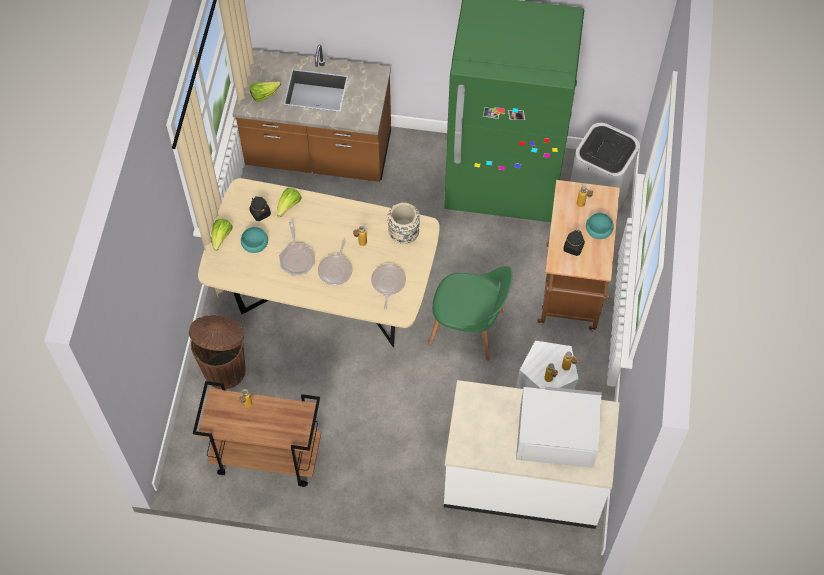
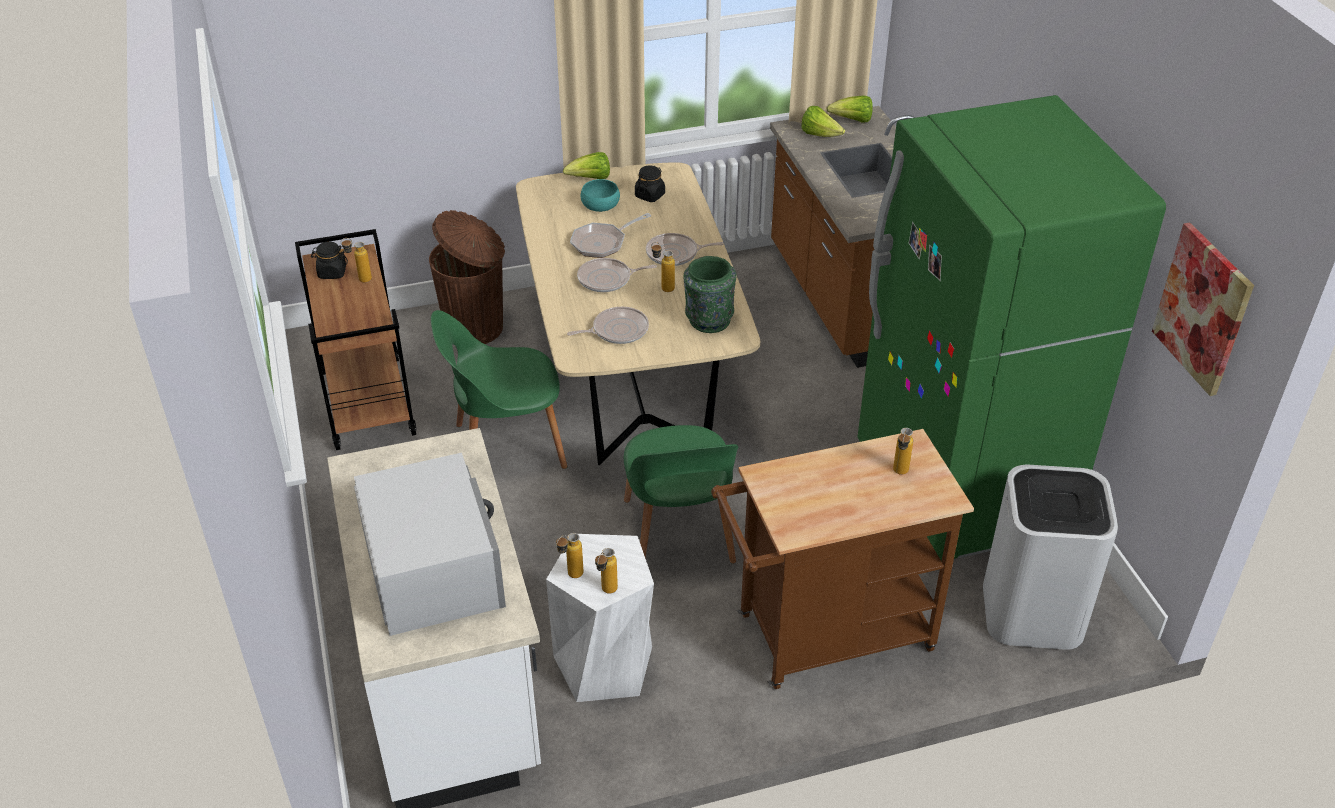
camera: 65 degrees right, 20 degrees down
lettuce [277,188,302,217] -> lettuce moved to [827,95,873,123]
beige vase [387,202,420,245] -> green vase [684,256,737,333]
black jar [563,230,585,256] -> black jar moved to [311,242,348,279]
turquoise bowl [586,213,614,239] -> none
none -> green chair [431,310,567,469]
none -> frying pan [646,233,724,266]
none -> picture [1152,222,1254,396]

